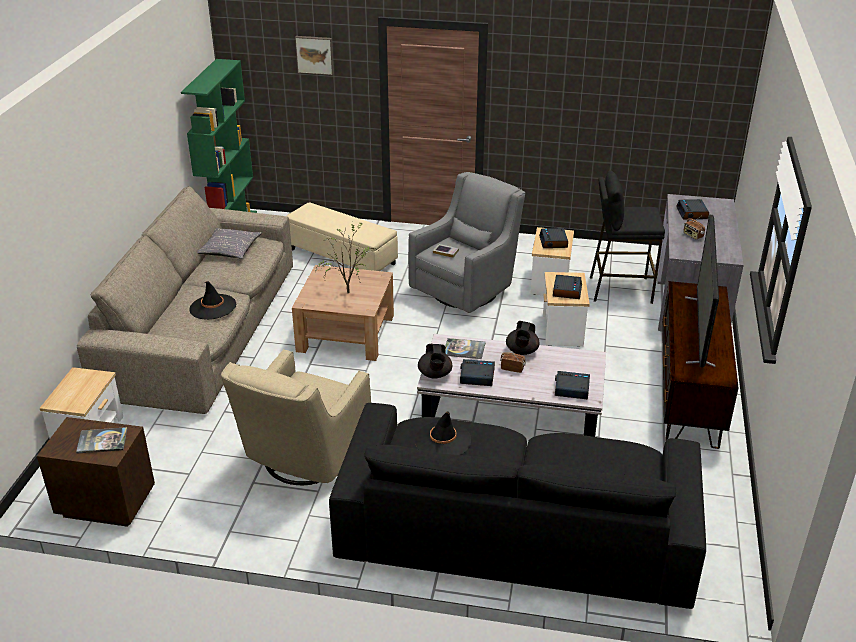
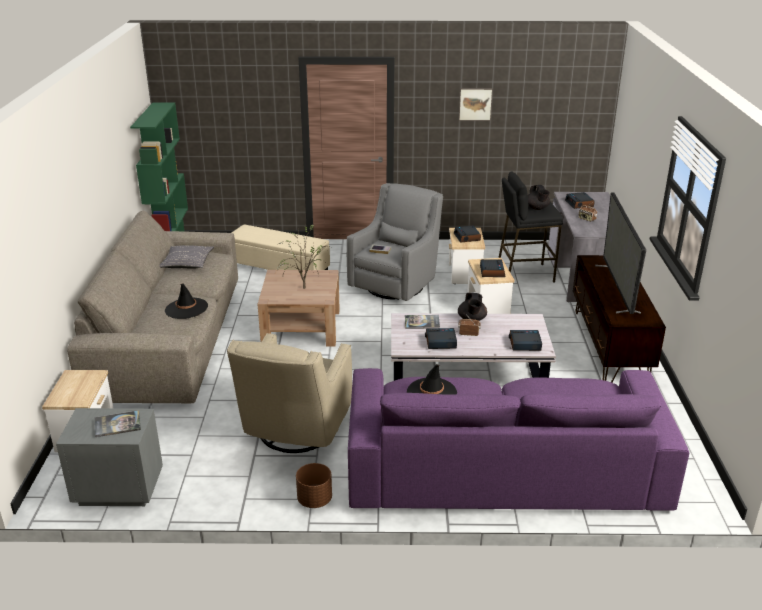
camera: 10 degrees left, 5 degrees down
brown nightstand [37,417,155,527] -> grey nightstand [56,408,163,506]
picture [295,36,334,75] -> picture moved to [459,88,493,121]
black sofa [329,403,706,609] -> purple sofa [348,368,689,511]
black teapot [418,344,452,379] -> black teapot moved to [528,185,550,210]
none -> brown planter [296,463,332,508]

